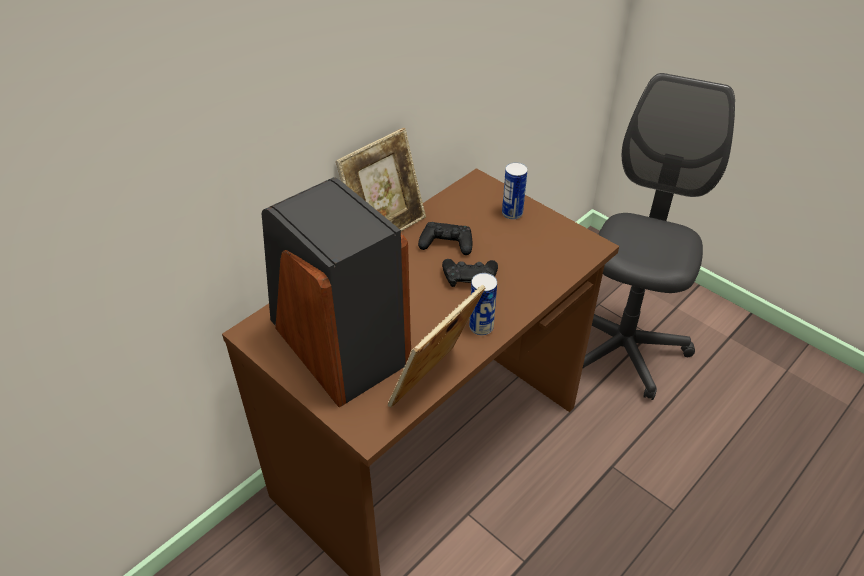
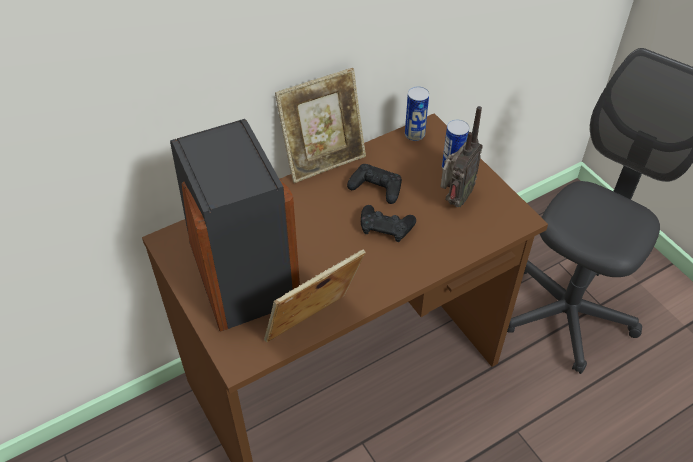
camera: 15 degrees right, 5 degrees up
can [469,273,497,335] -> can moved to [405,86,429,141]
none -> radio [441,106,483,207]

